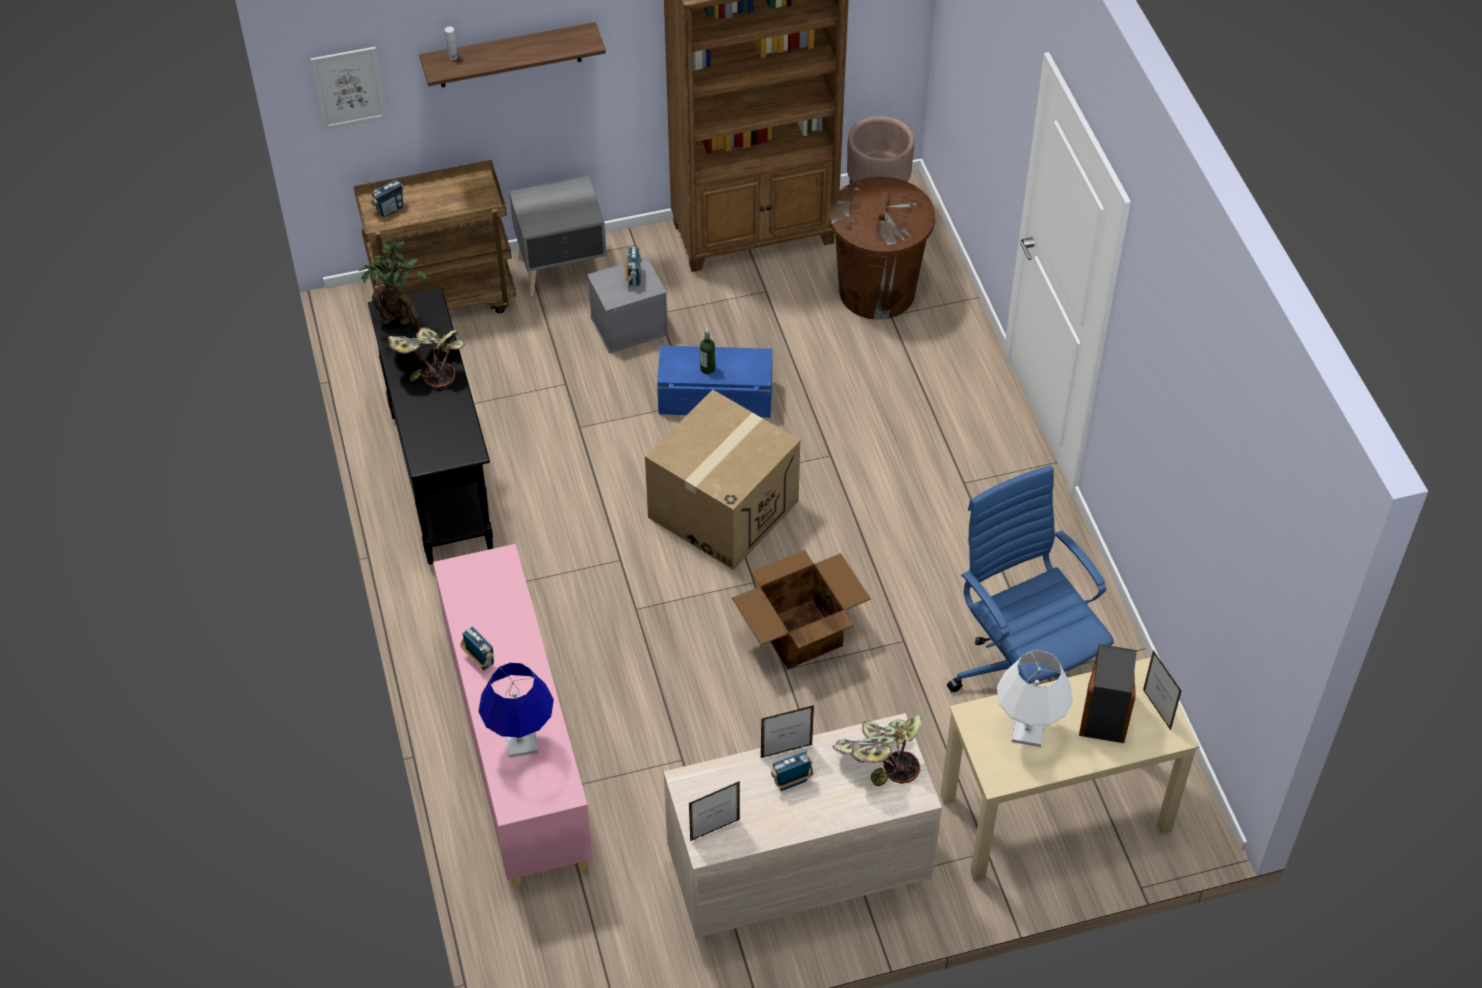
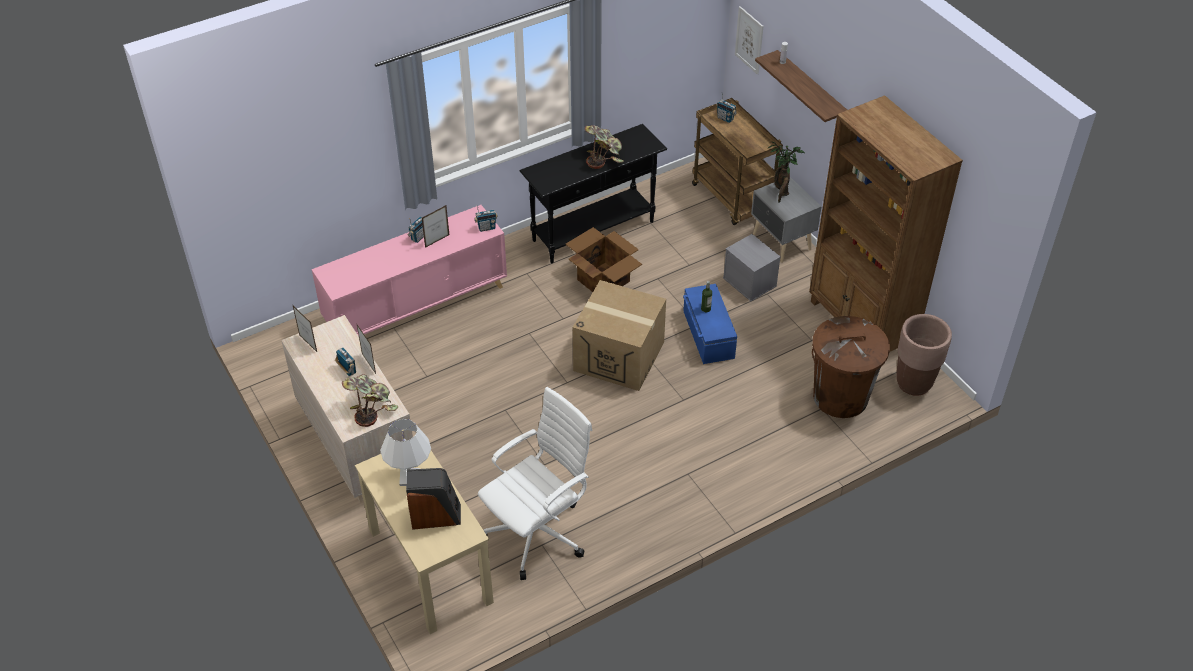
camera: 75 degrees right, 5 degrees down
potted plant [359,241,427,330] -> potted plant moved to [767,141,805,202]
blue table lamp [479,663,554,757] -> none
radio [624,247,642,286] -> radio moved to [474,205,498,232]
cardboard box [732,550,871,669] -> cardboard box moved to [566,227,642,292]
blue office chair [947,466,1114,692] -> white office chair [478,387,592,580]
picture frame [1143,650,1181,730] -> picture frame moved to [422,205,449,248]

